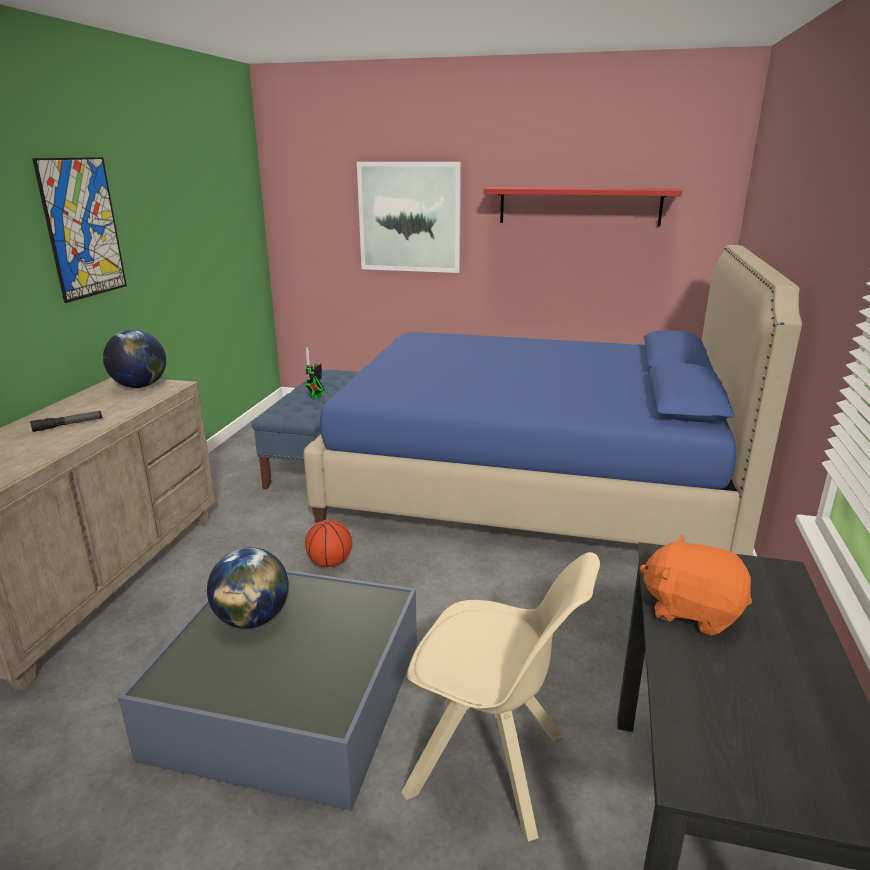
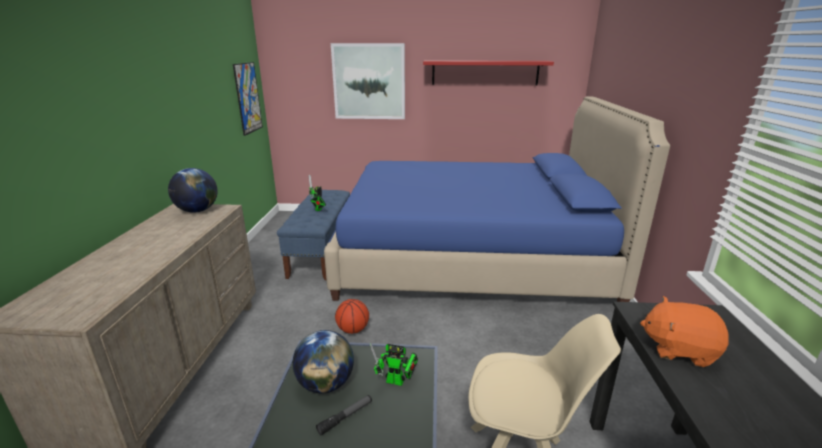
camera: 10 degrees left, 0 degrees up
flashlight [30,411,102,432] -> flashlight moved to [316,395,372,435]
picture [32,157,127,303] -> picture moved to [233,62,263,136]
none -> toy robot [370,343,418,386]

